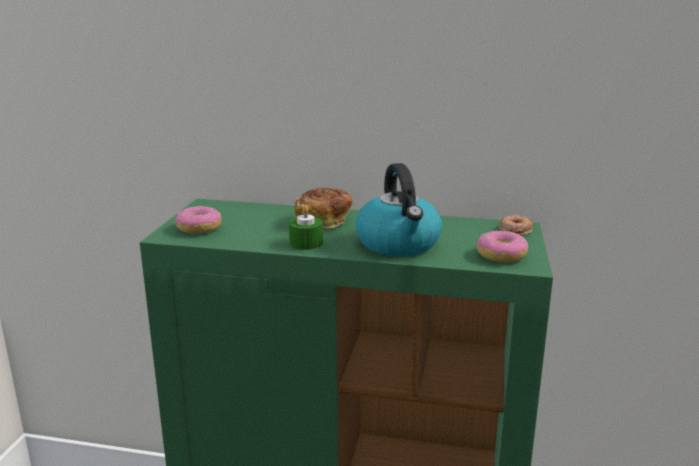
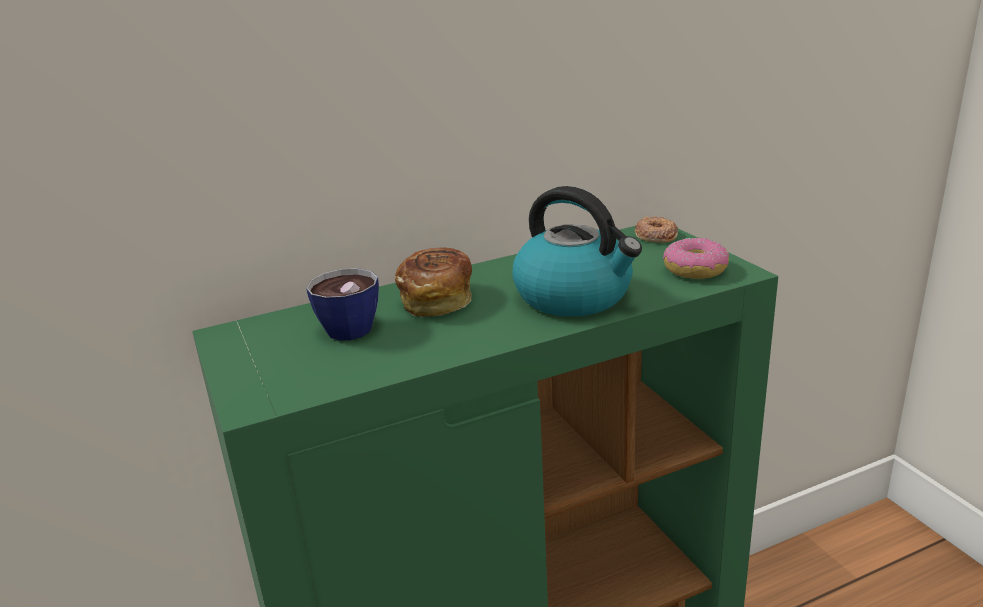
camera: 35 degrees left, 5 degrees up
donut [175,206,222,234] -> none
green candle [289,205,323,250] -> none
none -> cup [306,268,379,341]

